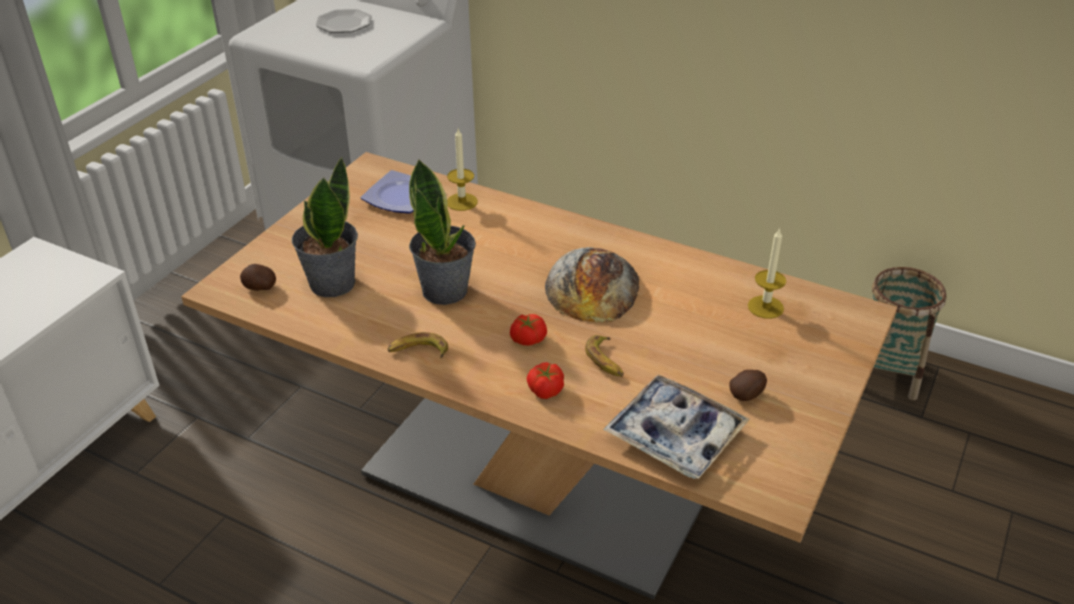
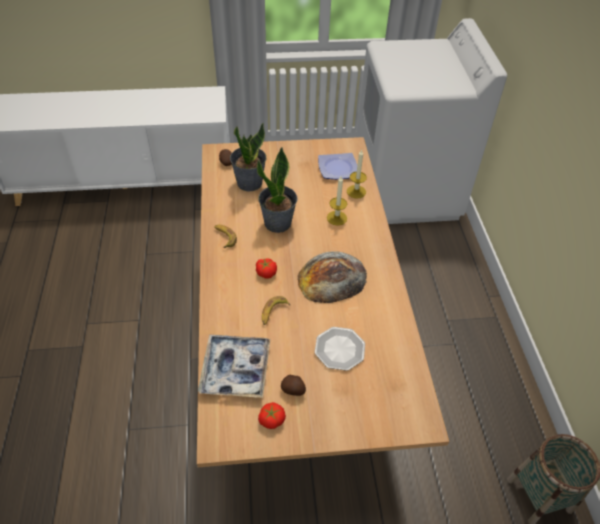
camera: 55 degrees right, 10 degrees up
plate [316,9,372,33] -> plate moved to [315,327,365,371]
tomato [527,362,564,399] -> tomato moved to [258,402,286,429]
candle [748,227,786,319] -> candle moved to [327,177,347,226]

